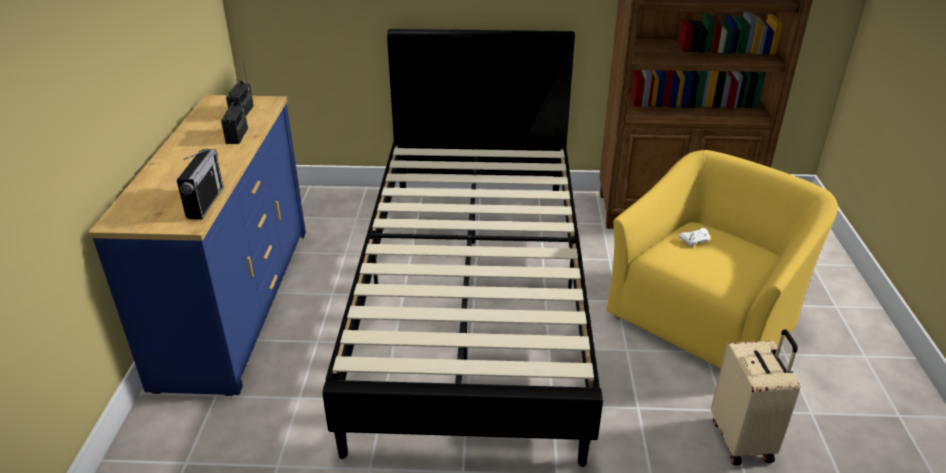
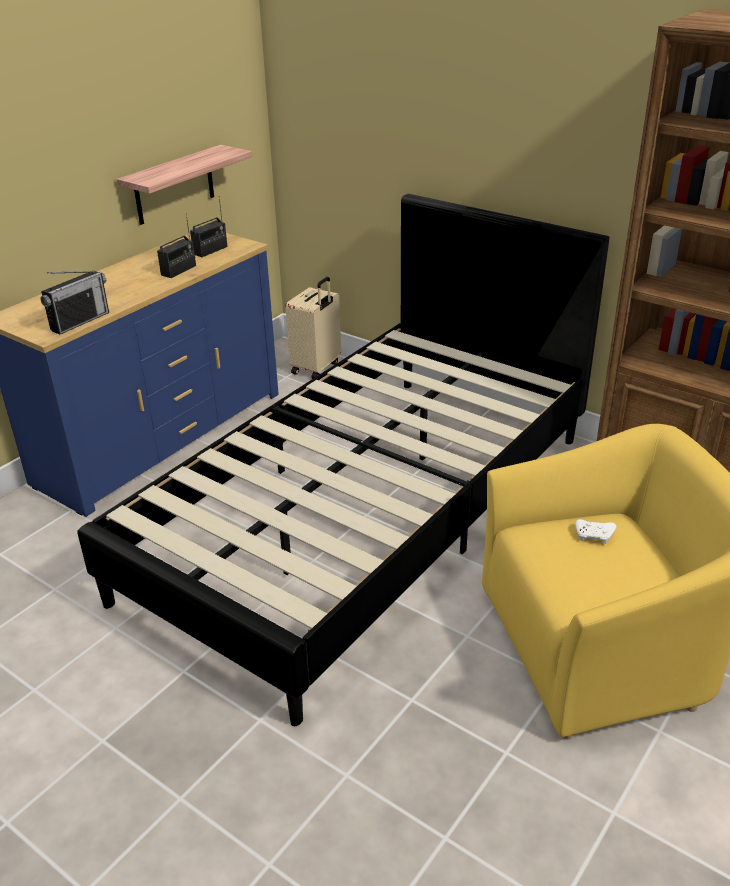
camera: 35 degrees right, 0 degrees up
beige suitcase [711,329,800,465] -> beige suitcase moved to [285,277,341,379]
none -> shelf [117,145,252,225]

